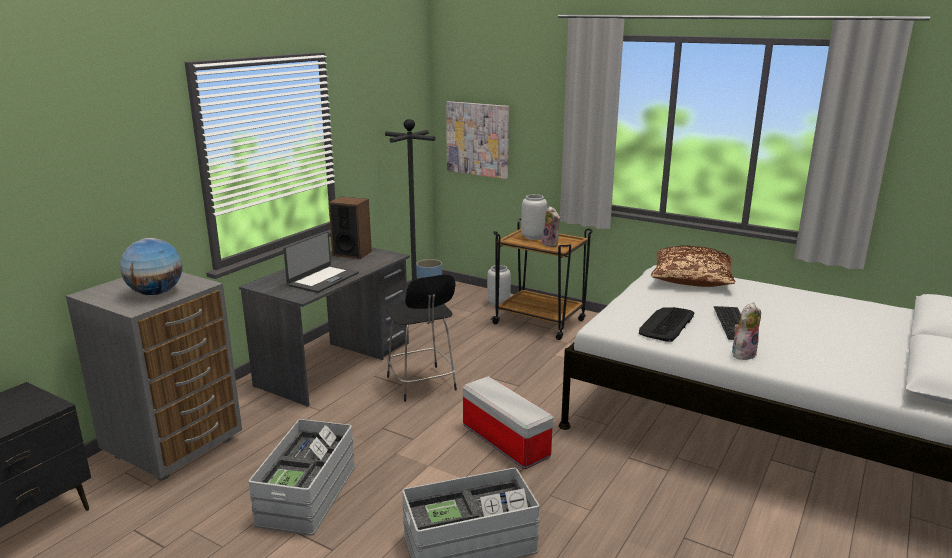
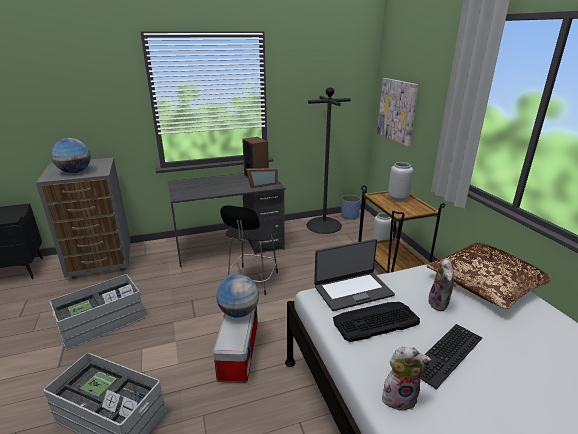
camera: 40 degrees right, 5 degrees up
laptop [283,231,359,293] -> laptop moved to [314,239,395,311]
plush toy [542,206,560,247] -> plush toy moved to [428,258,457,311]
none -> globe [216,274,259,317]
none -> picture frame [246,168,278,188]

